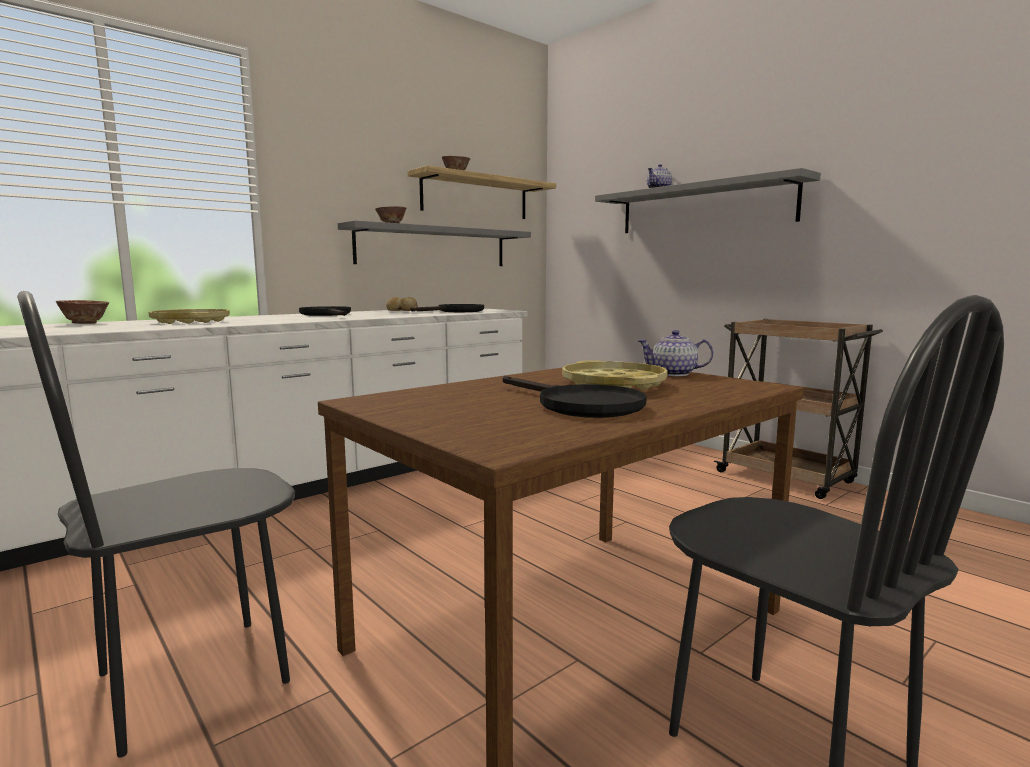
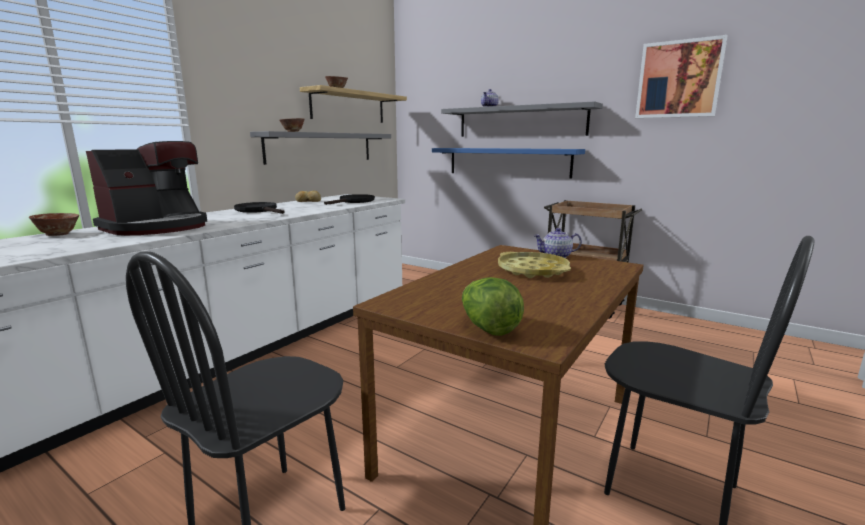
camera: 15 degrees left, 5 degrees up
yellow tray [149,309,230,324] -> coffee machine [86,141,207,235]
black frying pan [503,376,647,418] -> none
none -> blue shelf [432,148,585,179]
none -> lettuce [462,277,524,336]
none -> picture [635,35,728,118]

